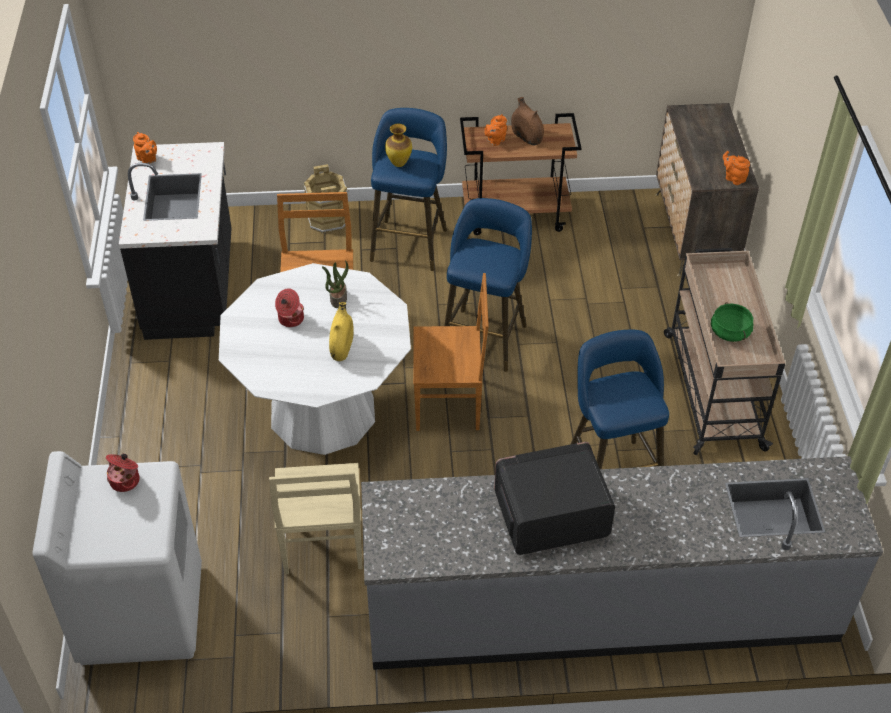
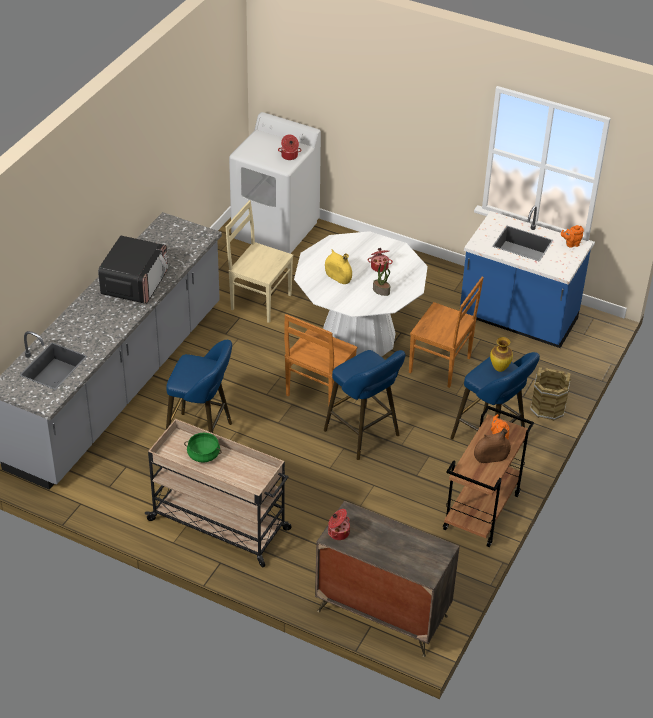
camera: 120 degrees right, 5 degrees down
black counter [119,142,232,340] -> blue counter [460,206,593,348]
orange teapot [723,151,750,185] -> cooking pot [328,509,350,540]

